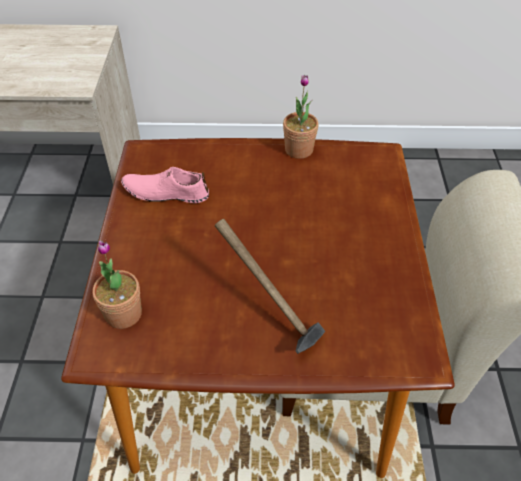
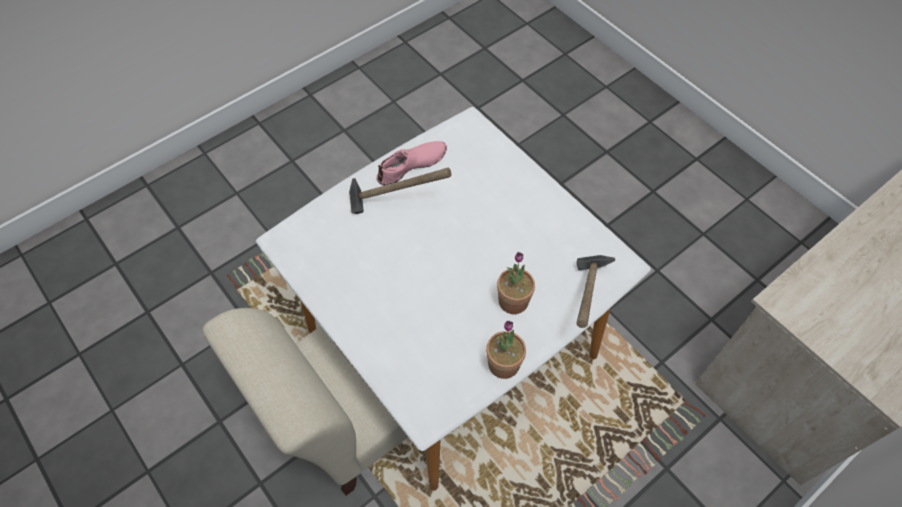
camera: 140 degrees right, 10 degrees up
brown dining table [61,138,455,478] -> white dining table [256,107,651,491]
potted plant [92,240,142,329] -> potted plant moved to [497,252,535,314]
pink shoe [121,167,209,203] -> pink shoe moved to [376,141,447,186]
none -> hammer [576,255,615,328]

